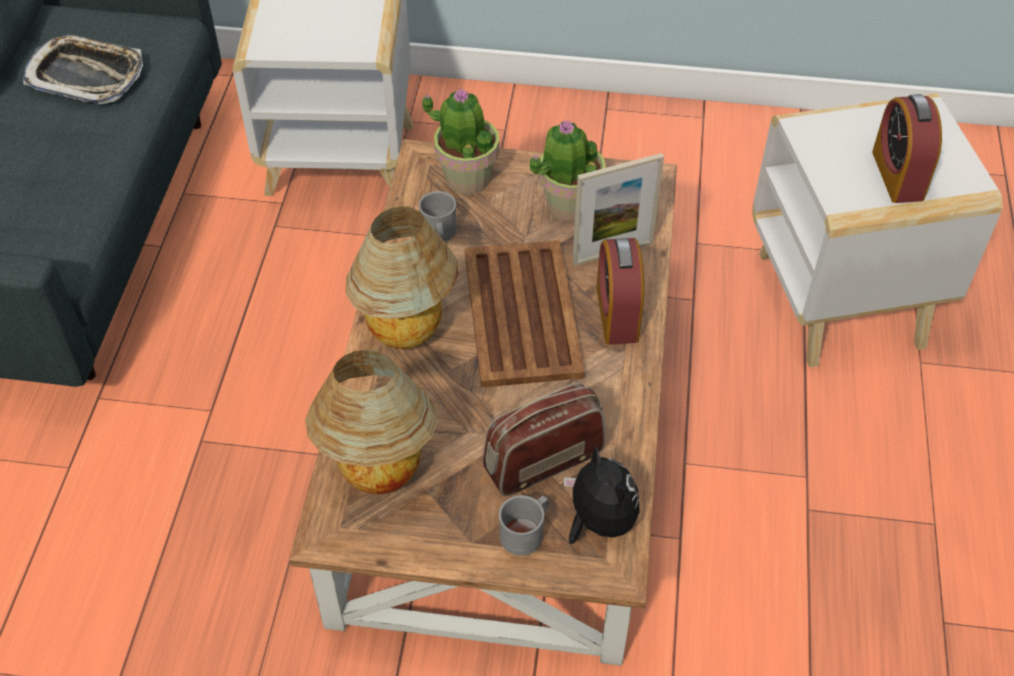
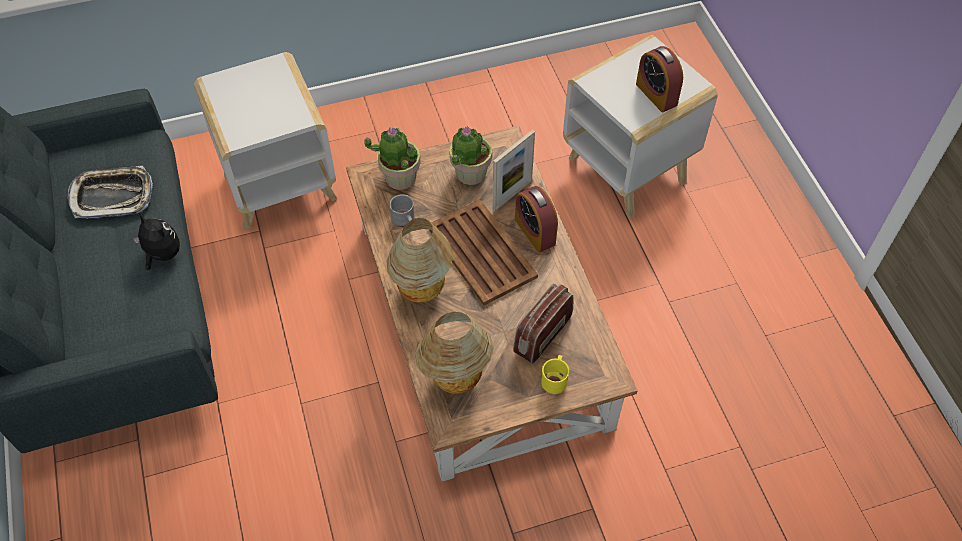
camera: 25 degrees left, 5 degrees up
grey mug [499,495,549,556] -> yellow mug [541,355,569,394]
plush toy [563,445,640,544] -> plush toy moved to [133,213,180,270]

